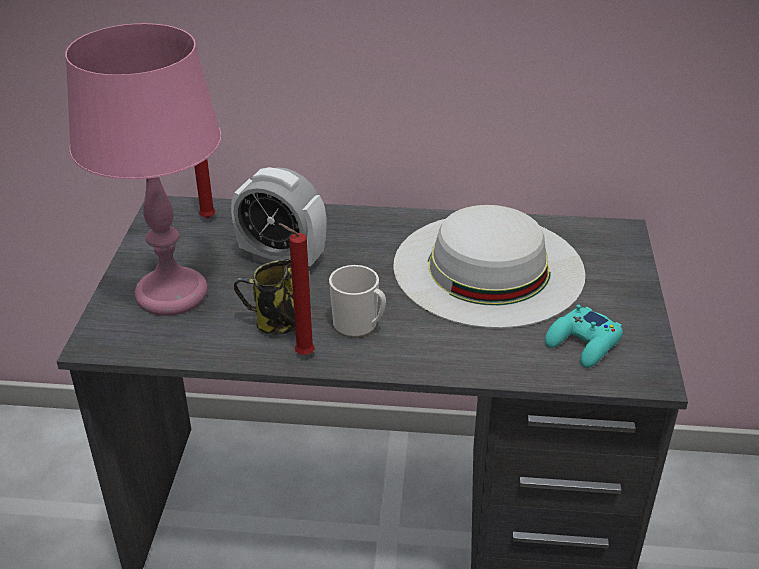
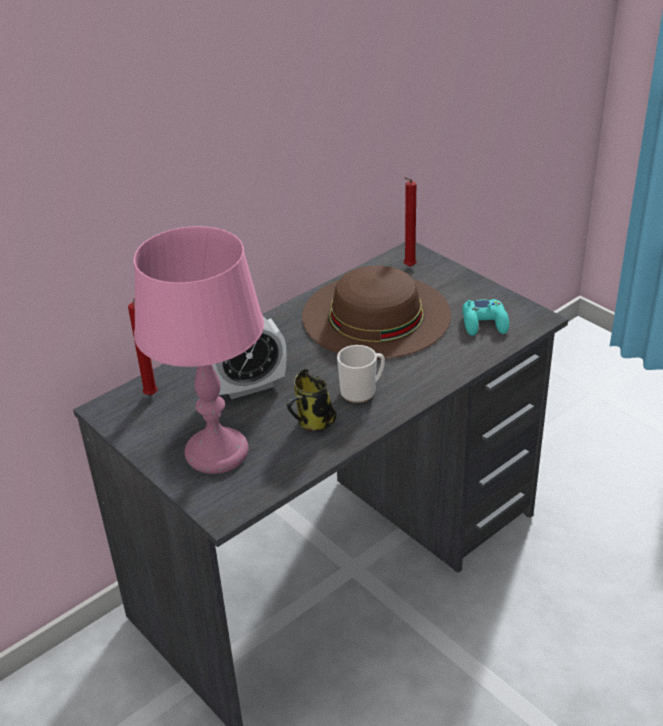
camera: 45 degrees left, 0 degrees up
red candle [279,223,315,355] -> red candle moved to [404,177,417,267]
white hat [393,205,585,328] -> brown hat [302,266,451,359]

